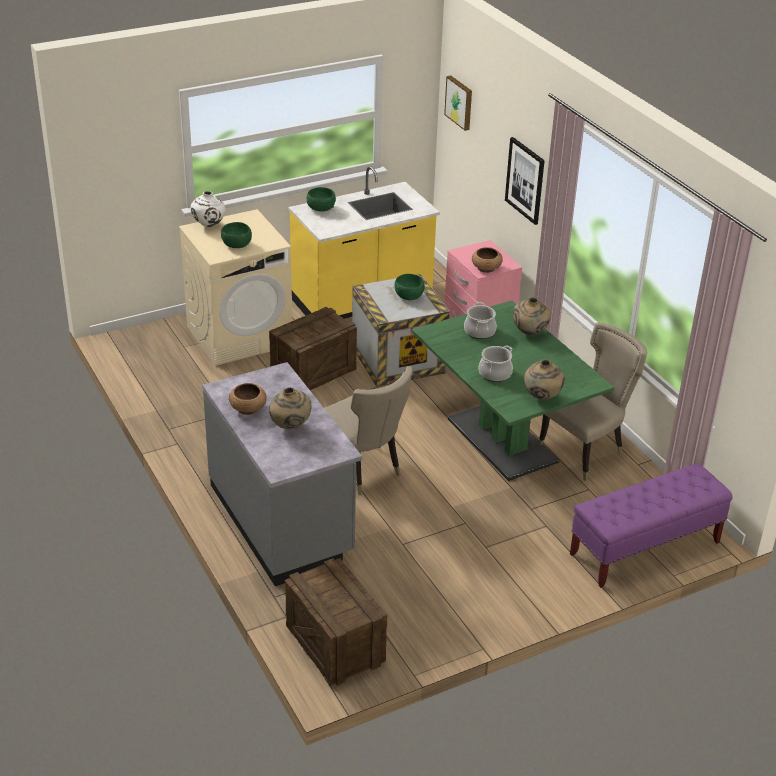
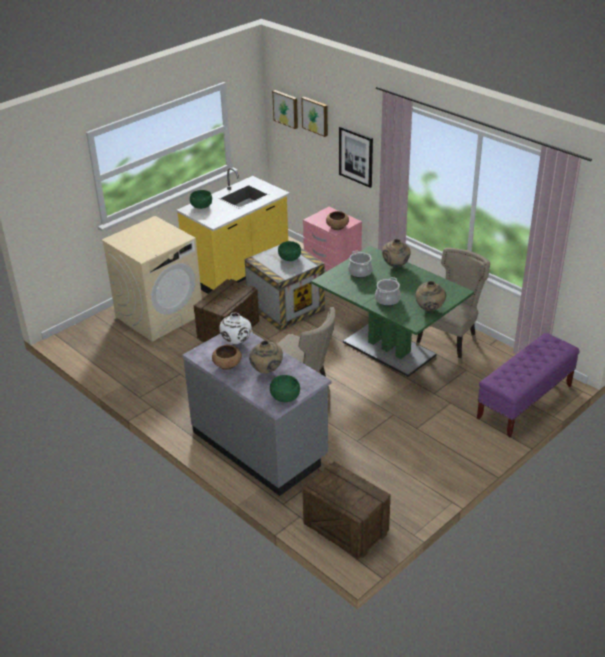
camera: 15 degrees left, 0 degrees up
white vase [191,191,226,227] -> white vase moved to [219,313,252,344]
green bowl [221,222,252,248] -> green bowl moved to [270,375,300,402]
none -> picture [301,97,328,137]

